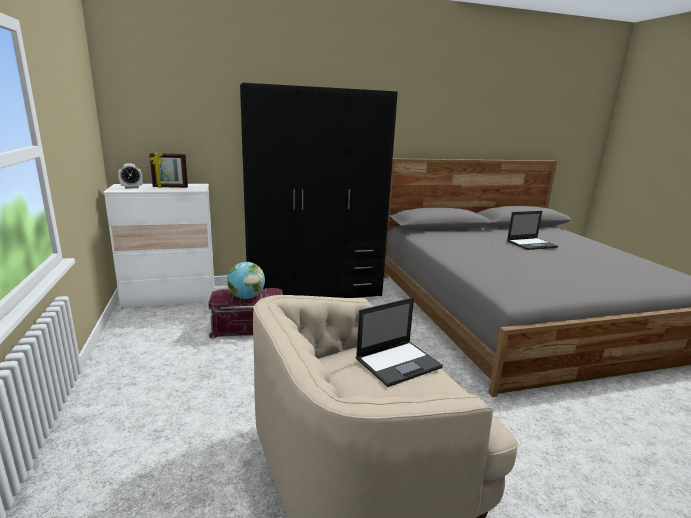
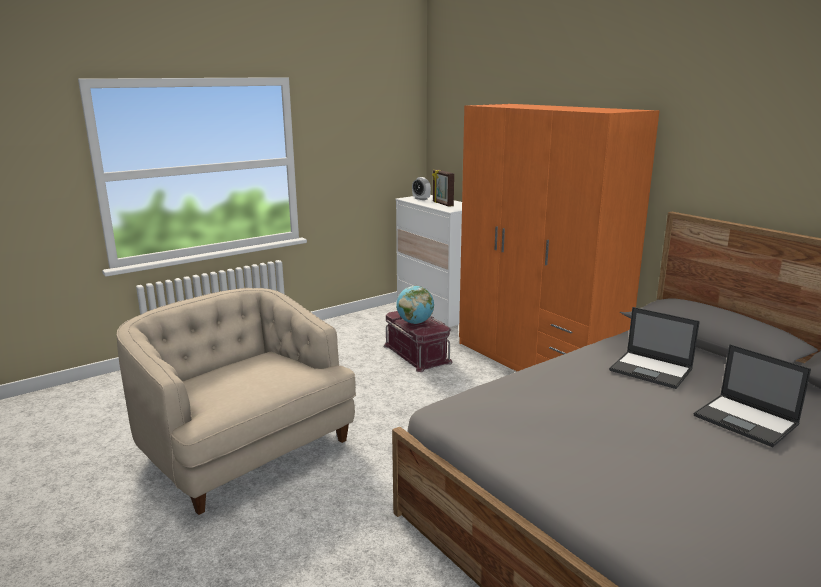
camera: 70 degrees right, 0 degrees up
black wardrobe [240,83,398,298] -> orange wardrobe [459,104,660,371]
laptop [356,297,443,387] -> laptop moved to [609,307,700,389]

